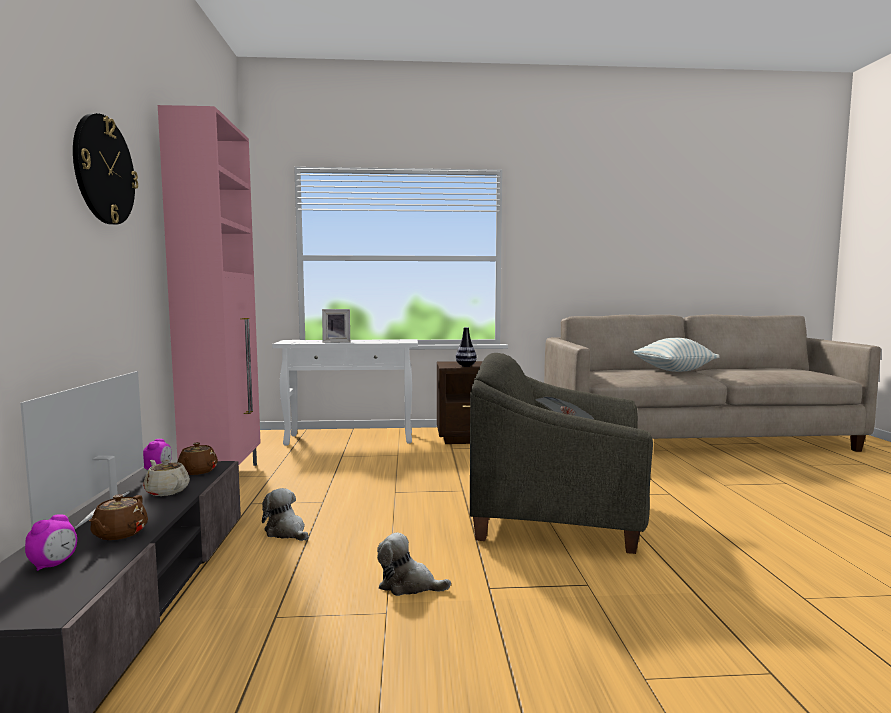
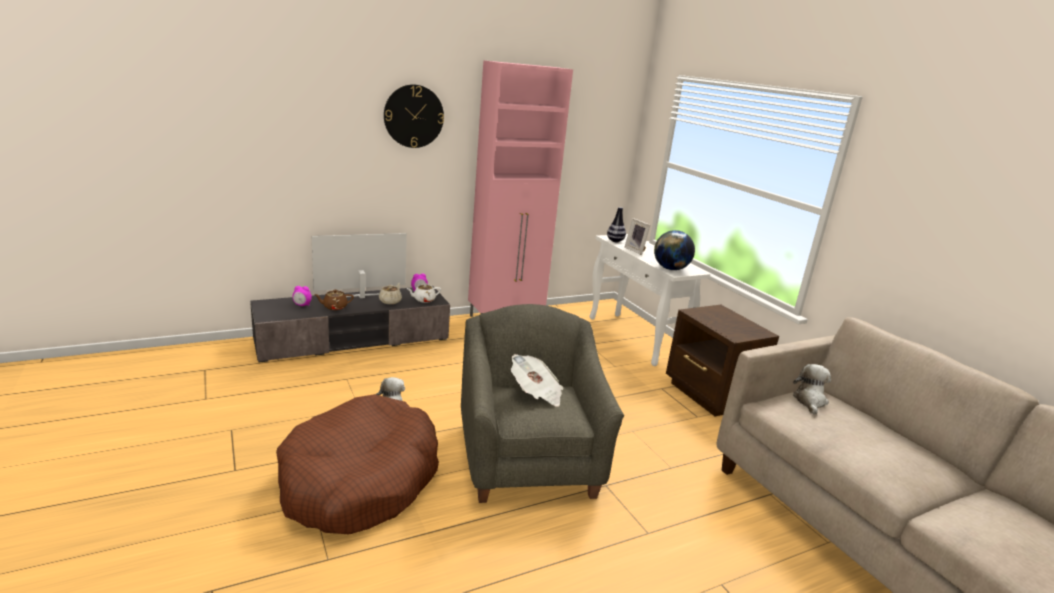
camera: 65 degrees right, 15 degrees up
brown teapot [178,442,218,475] -> white teapot [407,283,441,303]
plush toy [262,488,309,541] -> plush toy moved to [793,364,831,415]
vase [456,327,477,367] -> vase moved to [607,207,626,242]
pillow [632,338,719,372] -> none
none -> brown dog bed [276,394,439,535]
none -> globe [654,230,695,270]

